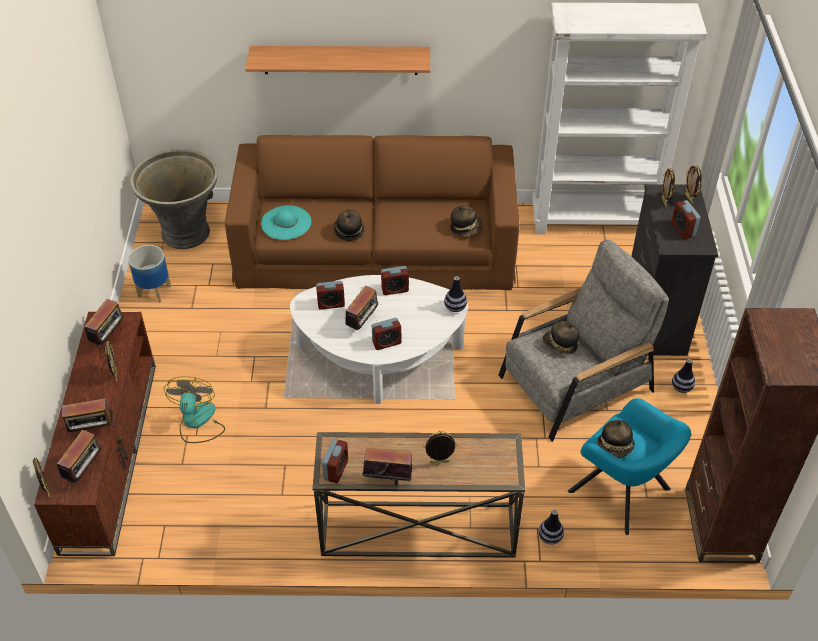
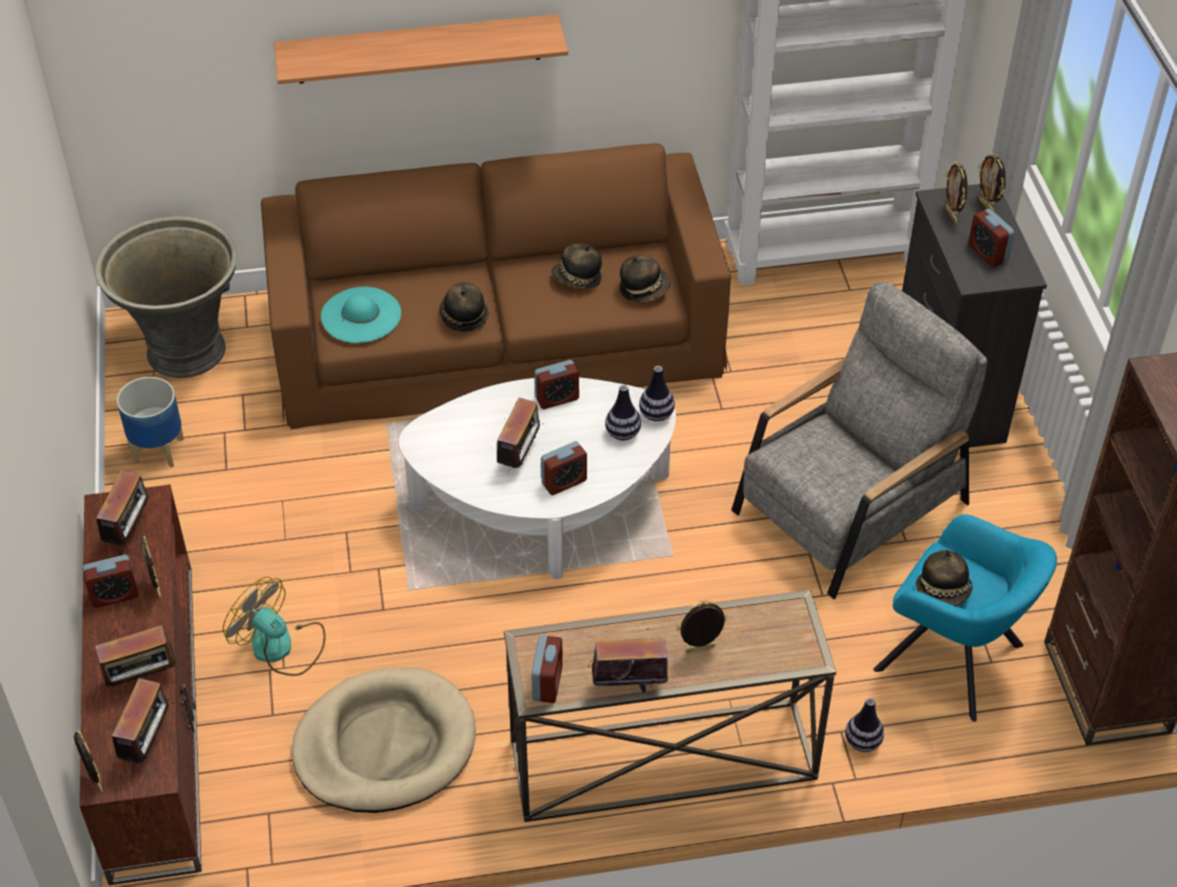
camera: 10 degrees left, 0 degrees up
fan [164,376,225,443] -> fan turned 45 degrees counterclockwise [223,577,326,676]
alarm clock [316,281,345,310] -> alarm clock moved to [82,555,139,608]
hat [543,321,580,354] -> hat moved to [552,243,602,288]
vase [672,359,695,393] -> vase moved to [605,385,641,440]
none -> beige dog bed [292,667,476,813]

